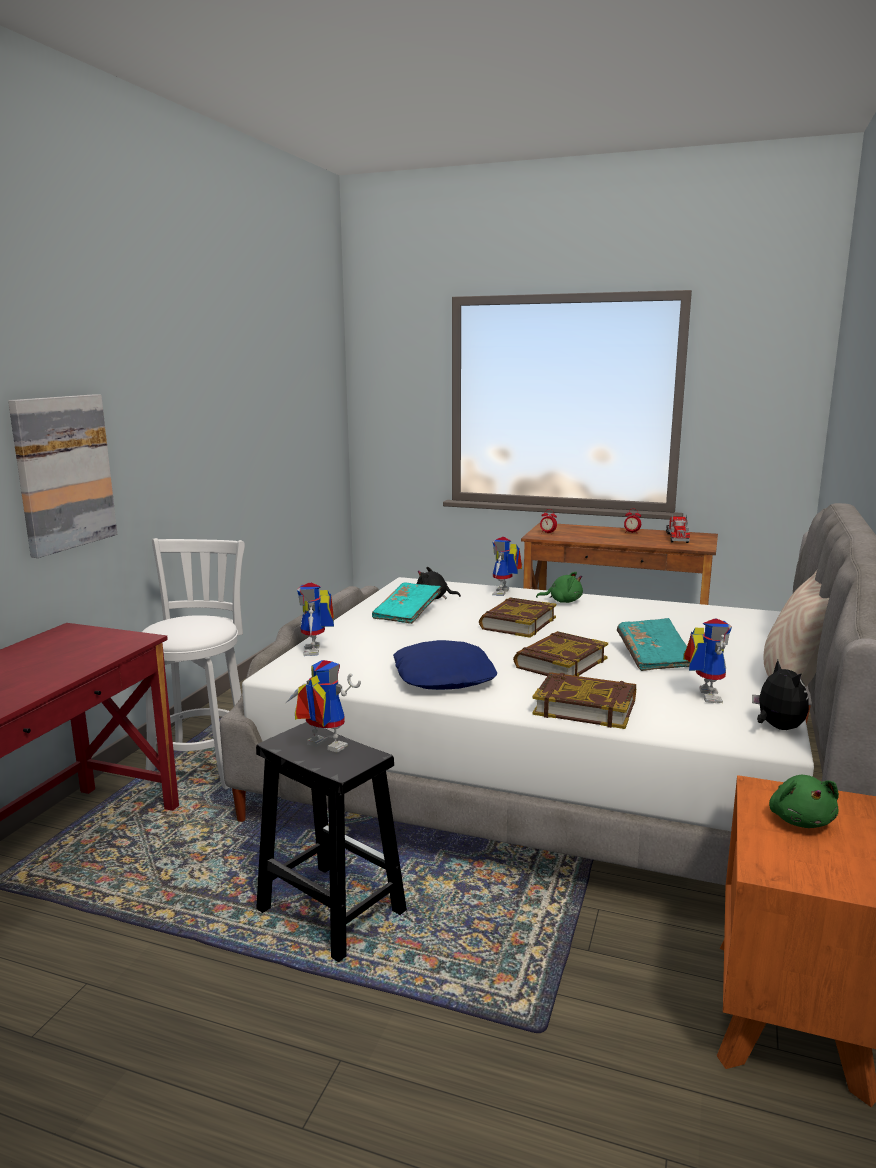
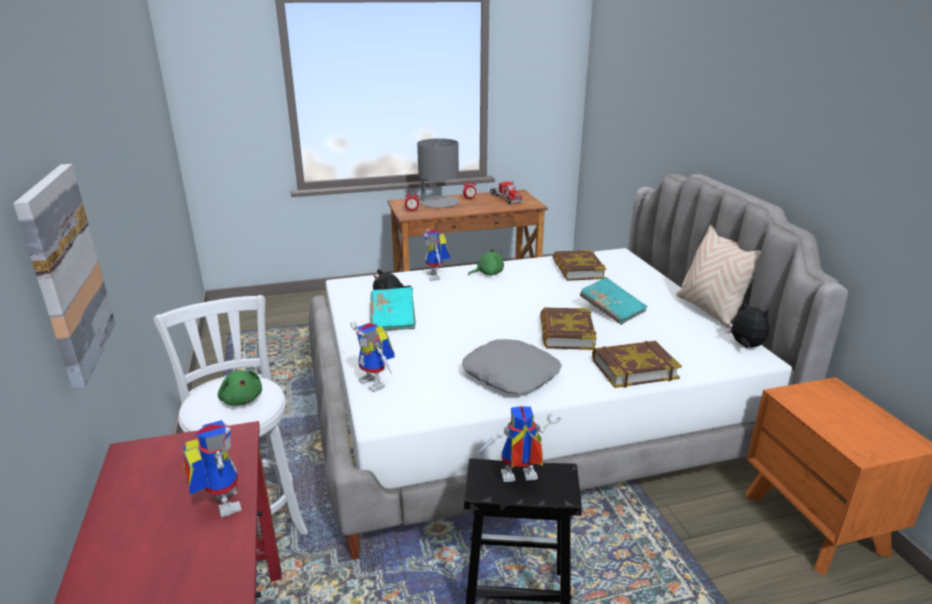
camera: 35 degrees left, 10 degrees up
blue pillow [393,640,497,690] -> grey pillow [462,339,562,393]
book [479,597,556,638] -> book moved to [552,250,606,281]
toy robot [683,618,732,703] -> toy robot moved to [183,420,242,517]
green plush toy [769,775,839,828] -> green plush toy moved to [218,370,262,406]
none -> grey table lamp [417,138,459,209]

